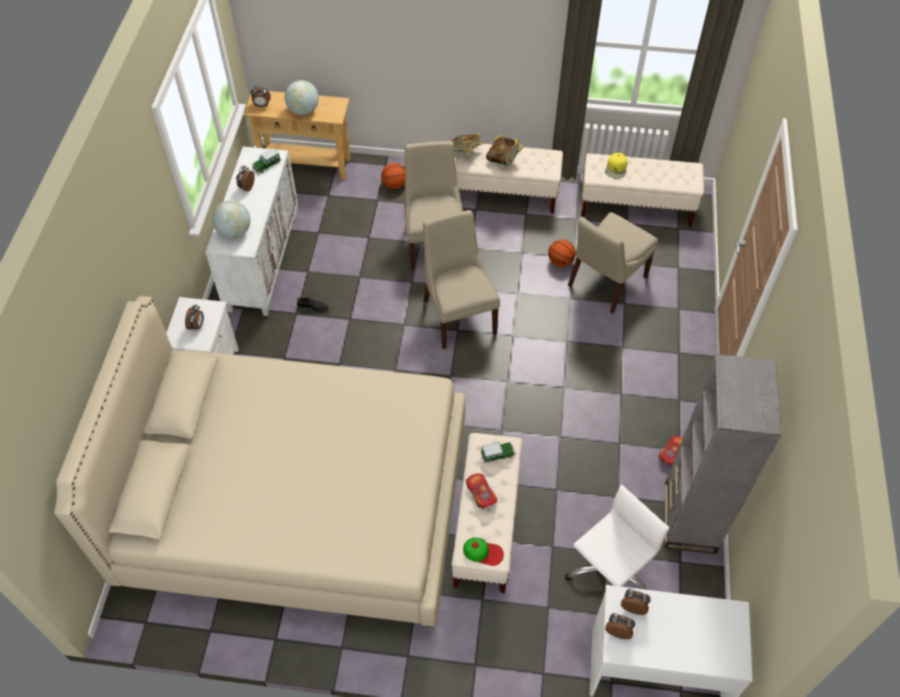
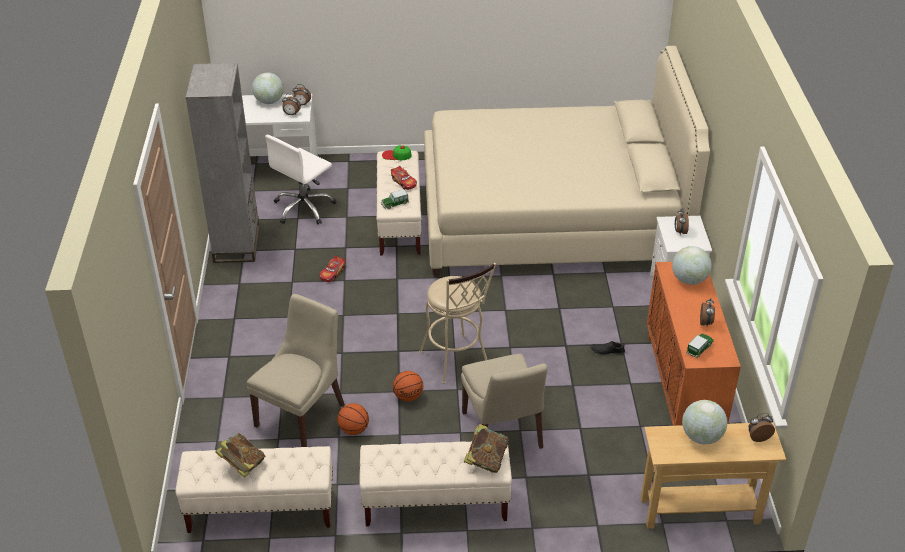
camera: 170 degrees right, 15 degrees down
white cabinet [205,147,298,316] -> orange cabinet [647,262,741,426]
basketball [381,163,405,189] -> basketball moved to [393,371,423,401]
beige chair [423,210,500,349] -> beige stool [419,263,496,384]
book [486,135,524,166] -> book moved to [215,433,266,477]
yellow cap [605,153,627,179] -> none
toy car [659,435,683,466] -> toy car moved to [320,256,345,282]
none -> globe [252,72,284,104]

